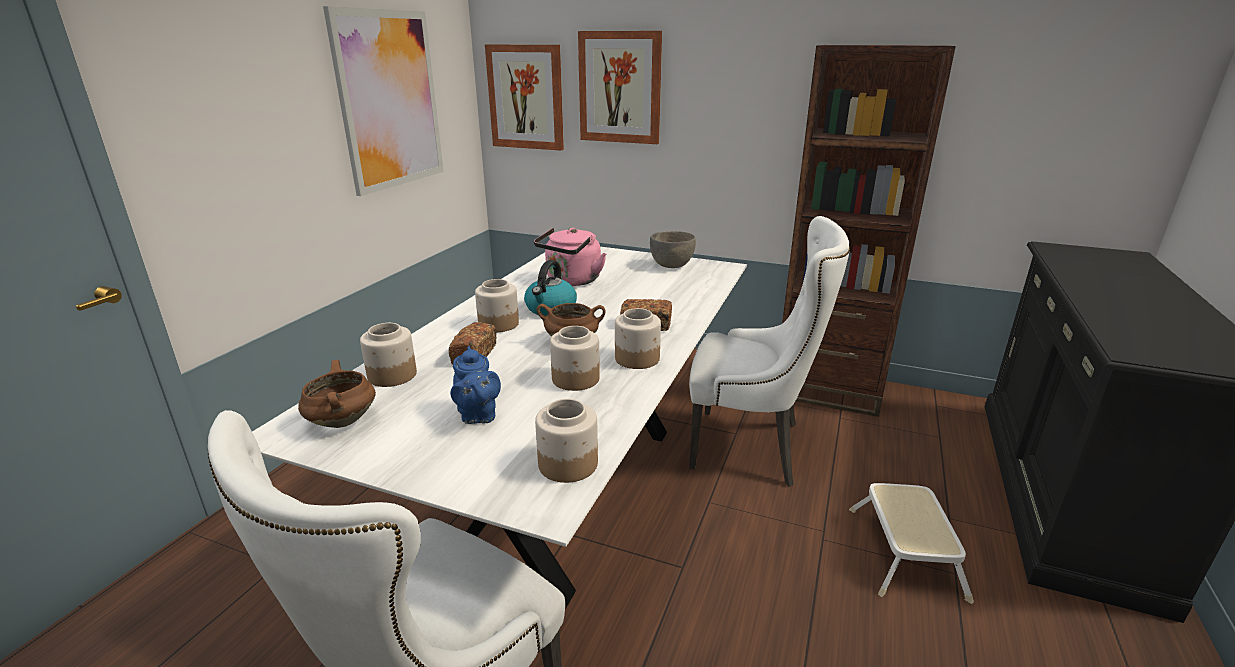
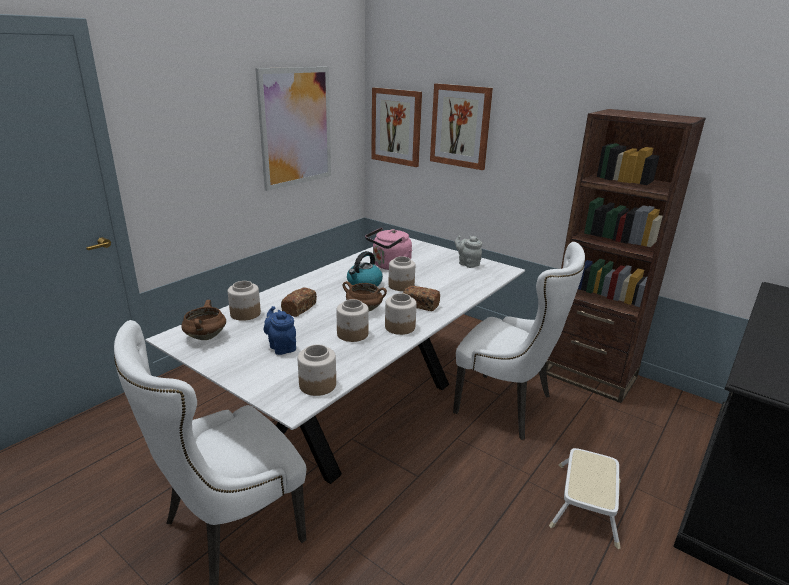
camera: 15 degrees right, 0 degrees up
blue teapot [451,346,501,424] -> blue teapot turned 150 degrees clockwise [264,306,296,355]
jar [475,279,519,332] -> jar moved to [388,256,415,291]
grey bowl [650,231,696,268] -> grey teapot [455,236,482,268]

